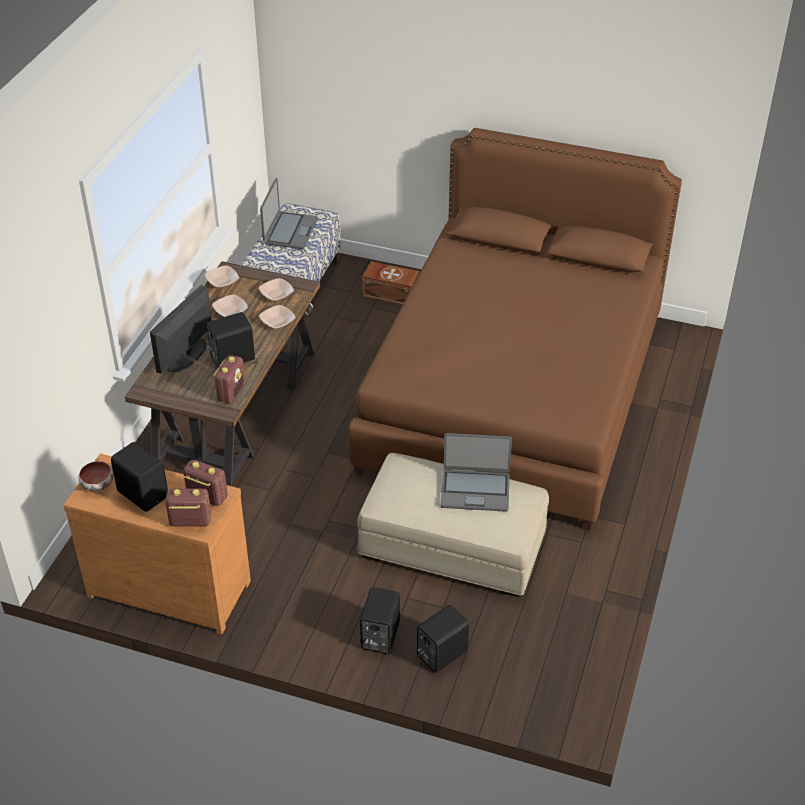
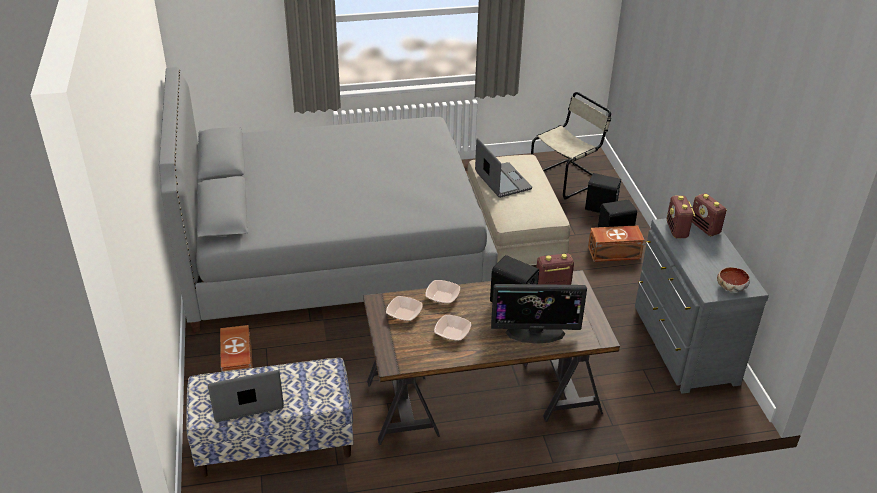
camera: 120 degrees left, 5 degrees down
brown dresser [64,454,251,635] -> grey dresser [635,218,769,394]
black speaker [111,442,168,512] -> none
bowl [205,266,239,288] -> none
brown bed [348,128,682,531] -> grey bed [159,67,498,332]
none -> beige chair [531,92,611,200]
none -> brown storage box [588,225,645,262]

